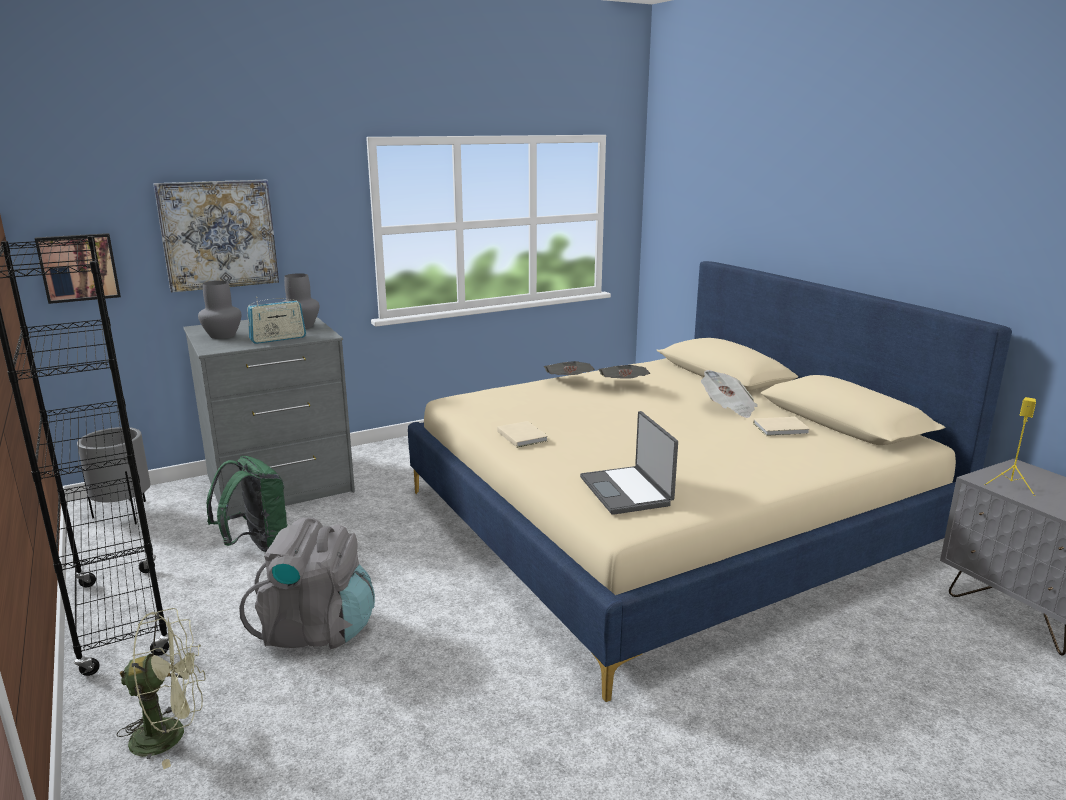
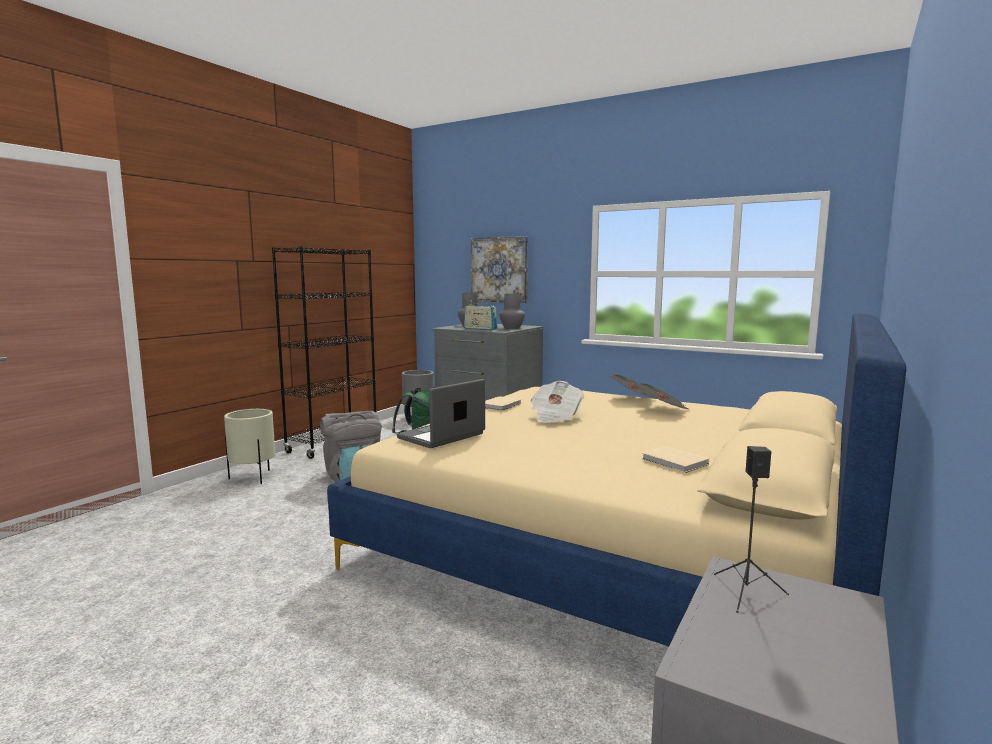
camera: 60 degrees right, 10 degrees down
picture [35,233,121,304] -> none
green fan [116,608,206,769] -> beige planter [224,409,275,484]
newspaper [701,370,758,418] -> newspaper moved to [531,381,584,423]
yellow speaker [984,397,1036,496] -> black speaker [714,446,789,613]

